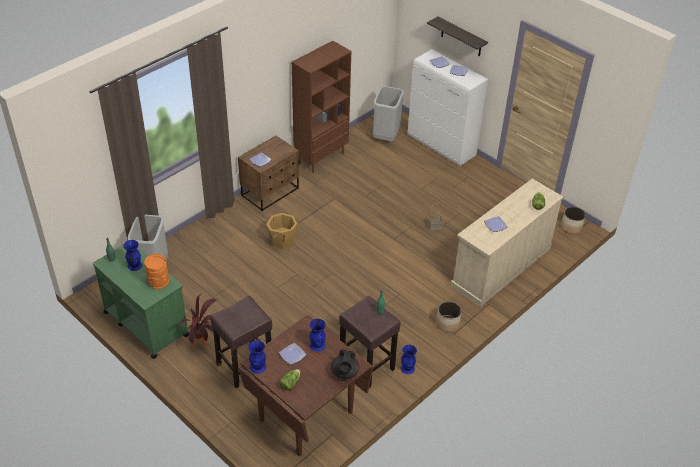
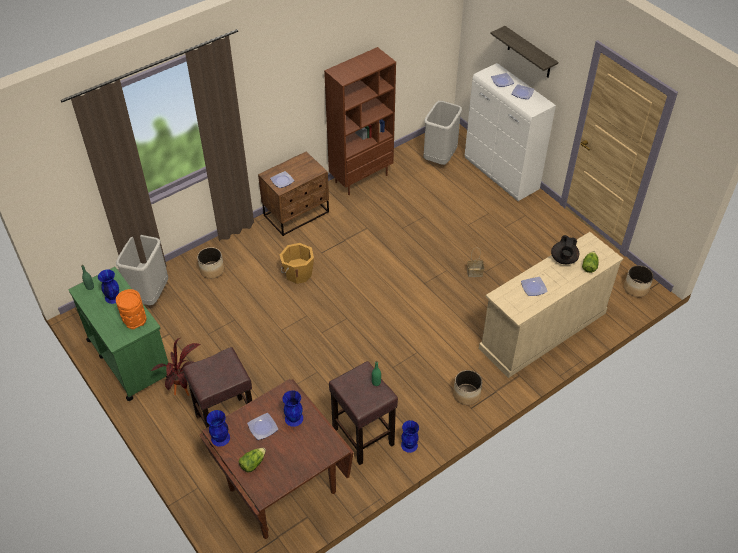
camera: 10 degrees right, 5 degrees up
black teapot [331,349,359,379] -> black teapot moved to [551,235,579,264]
none -> planter [197,247,224,279]

